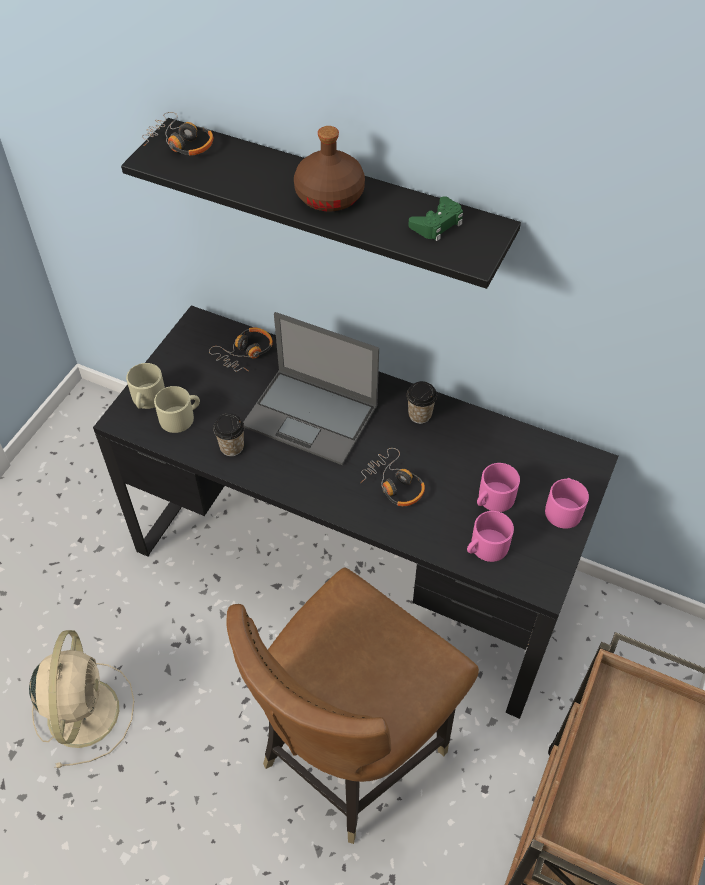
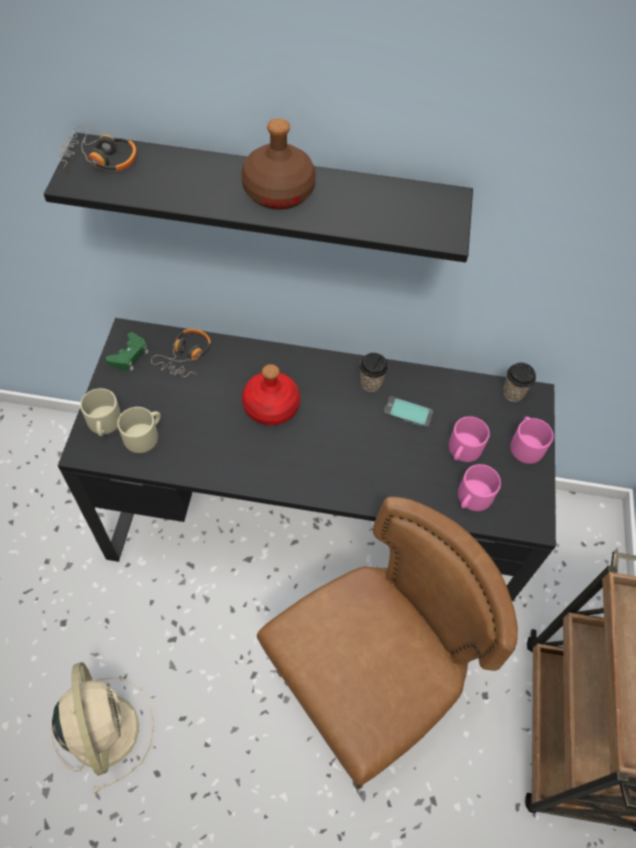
camera: 20 degrees left, 5 degrees up
cup [213,413,245,456] -> cup moved to [503,363,536,402]
brown chair [226,568,479,844] -> brown chair turned 150 degrees counterclockwise [257,497,518,791]
laptop [244,312,379,465] -> red bottle [242,364,300,425]
headphones [360,448,425,506] -> none
green game controller [408,196,463,241] -> green game controller moved to [106,332,149,371]
none -> phone [384,396,433,428]

